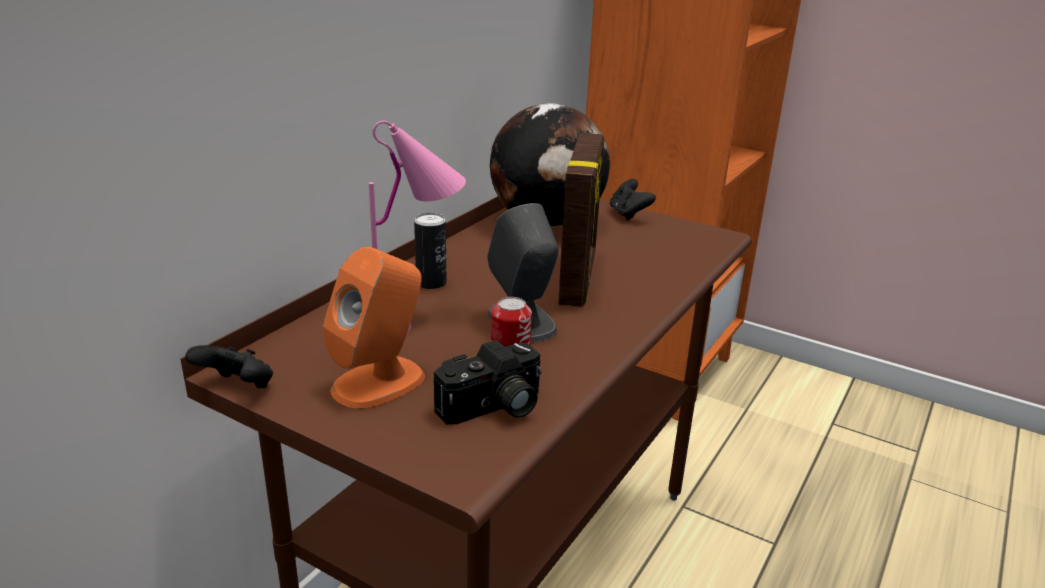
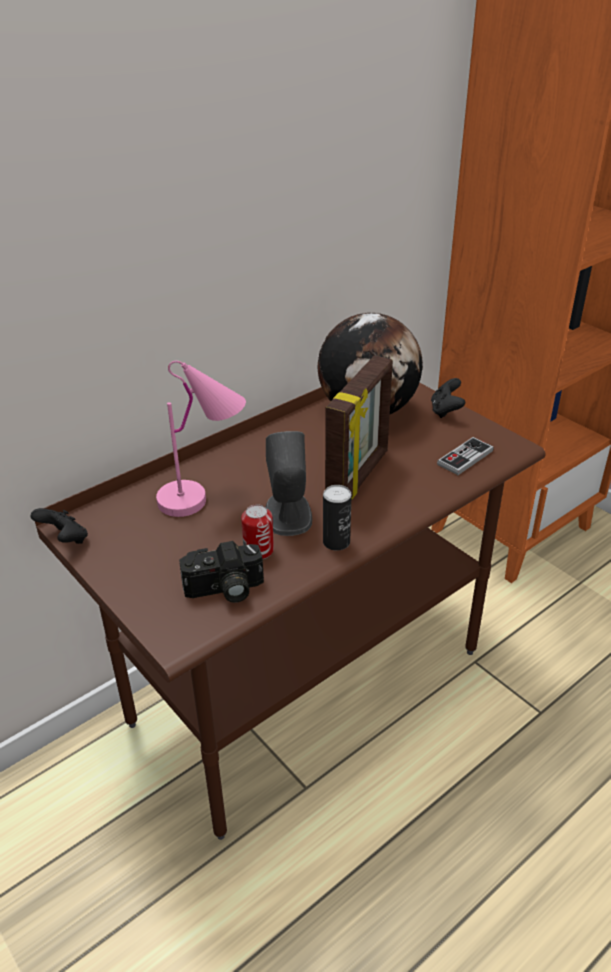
camera: 20 degrees right, 10 degrees up
orange speaker [323,247,425,409] -> none
can [414,213,446,289] -> can moved to [323,485,352,551]
none -> game controller [437,437,494,475]

